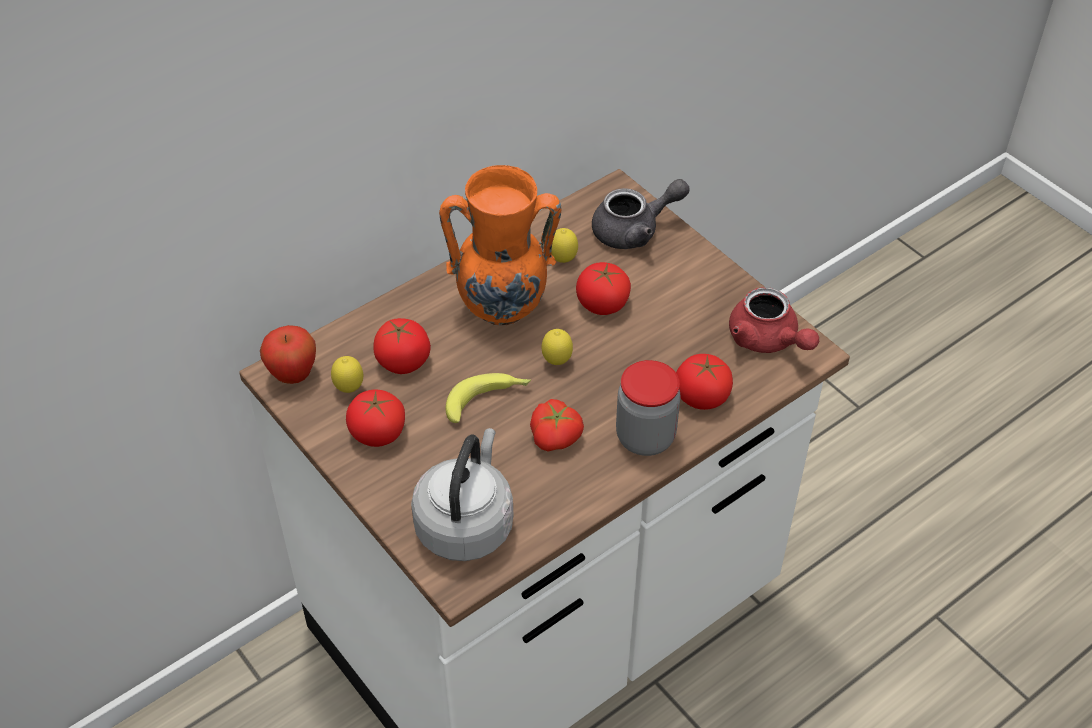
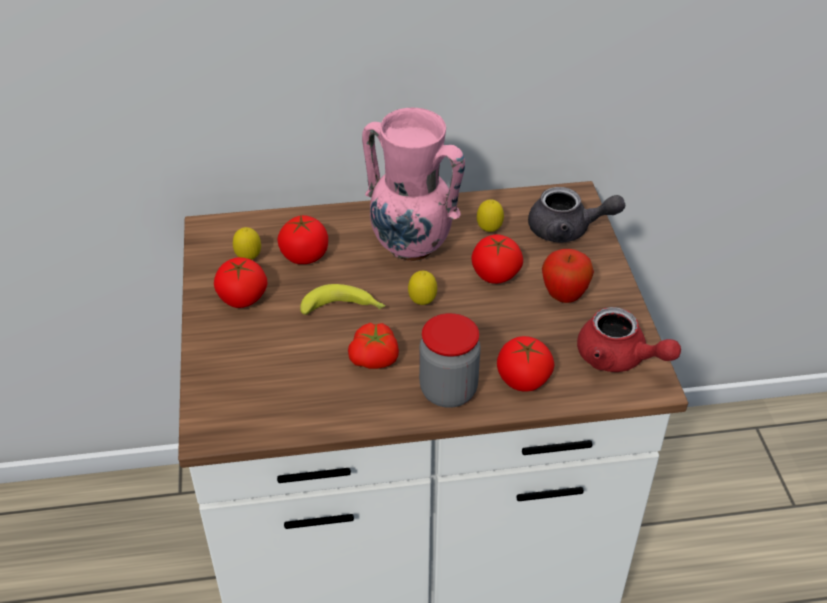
camera: 30 degrees right, 5 degrees down
apple [260,325,316,384] -> apple moved to [542,249,594,303]
grey kettle [411,428,513,561] -> none
orange vase [439,165,562,326] -> pink vase [362,108,465,261]
red teapot [729,287,819,353] -> red teapot turned 45 degrees counterclockwise [577,307,681,372]

